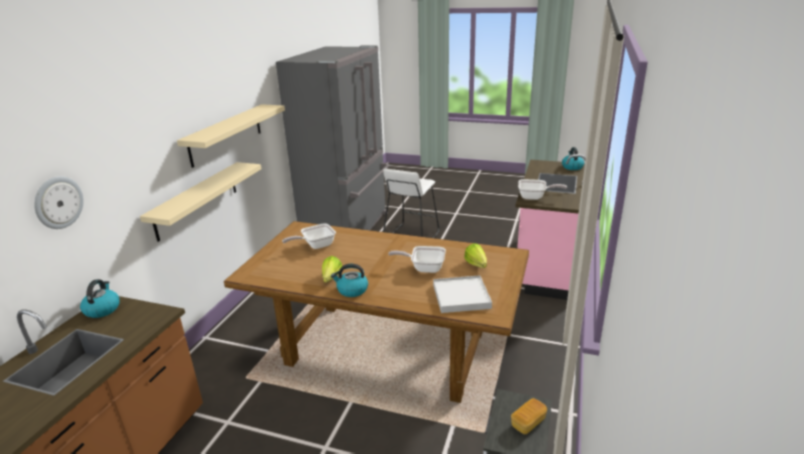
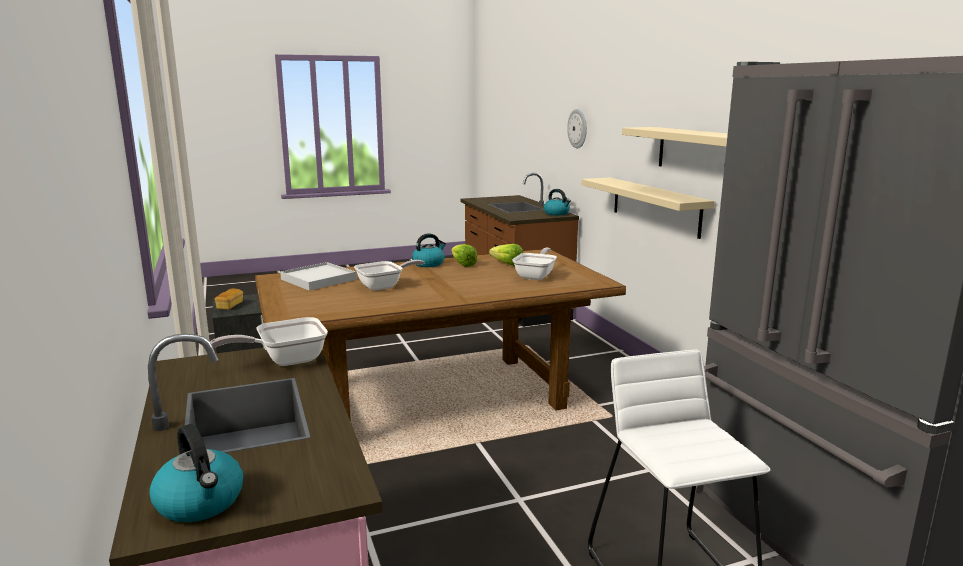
camera: 140 degrees right, 10 degrees down
lettuce [464,243,487,268] -> lettuce moved to [489,244,523,266]

